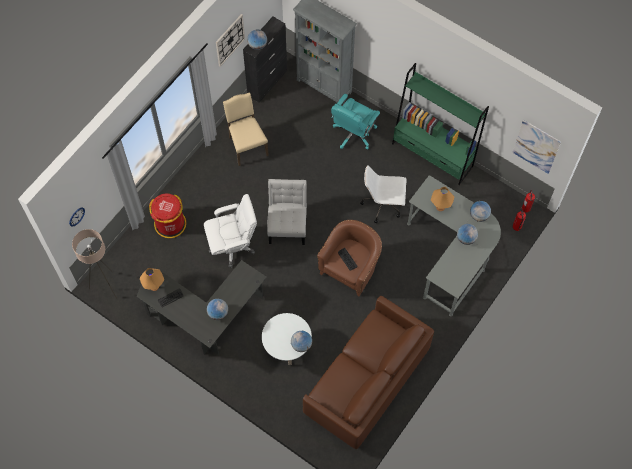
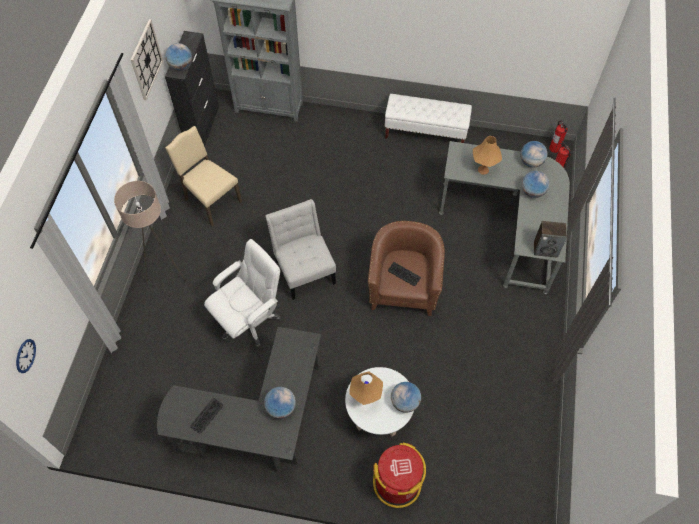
camera: 25 degrees left, 5 degrees down
beige floor lamp [72,229,117,299] -> beige floor lamp moved to [114,181,186,285]
orange table lamp [140,268,164,291] -> orange table lamp moved to [350,371,383,405]
red trash can [149,194,186,238] -> red trash can moved to [373,442,426,508]
brown sofa [303,296,434,449] -> none
turquoise office chair [331,94,380,149] -> none
white office chair [360,165,406,223] -> none
green bookcase [392,63,489,185] -> white bench [384,94,472,143]
picture [513,120,561,174] -> none
none -> speaker [534,221,567,258]

